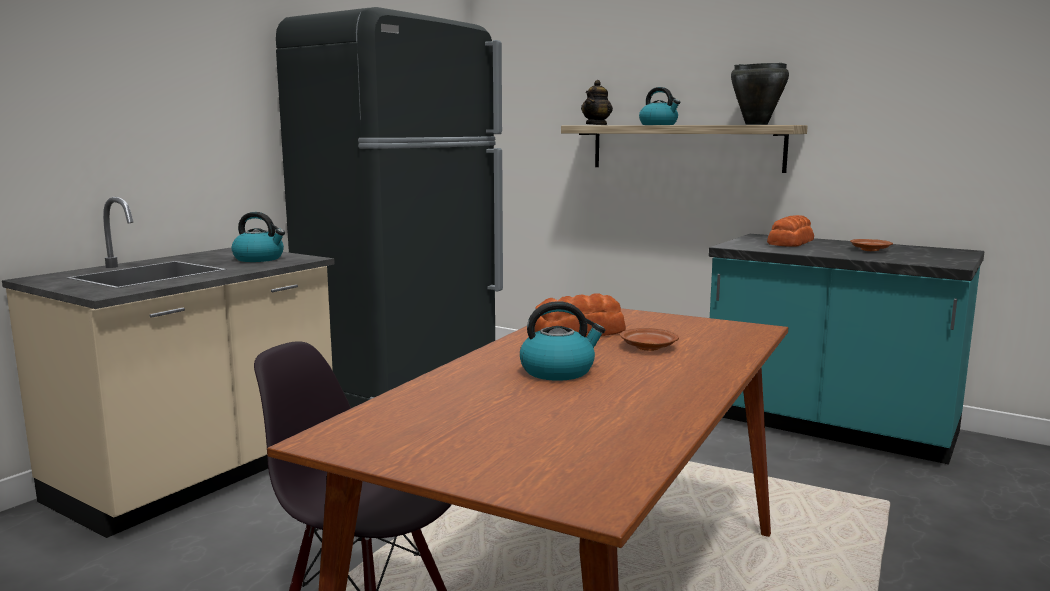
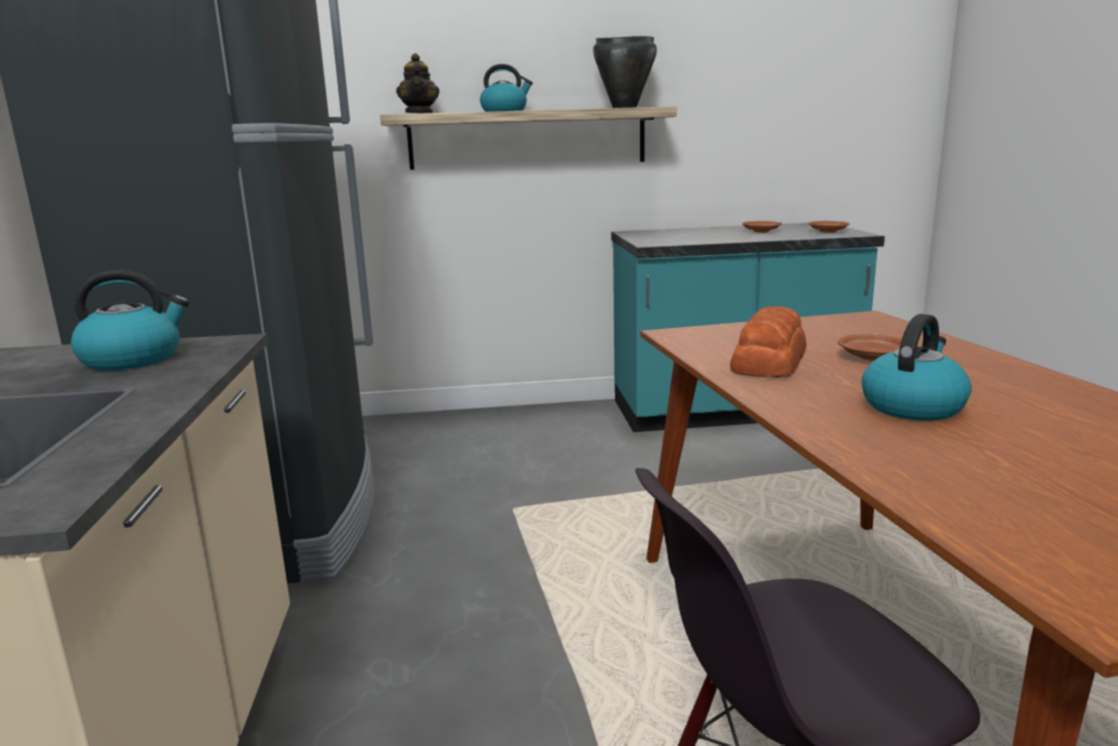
camera: 40 degrees left, 5 degrees up
bread [767,215,814,247] -> none
none -> brown plate [808,221,850,233]

